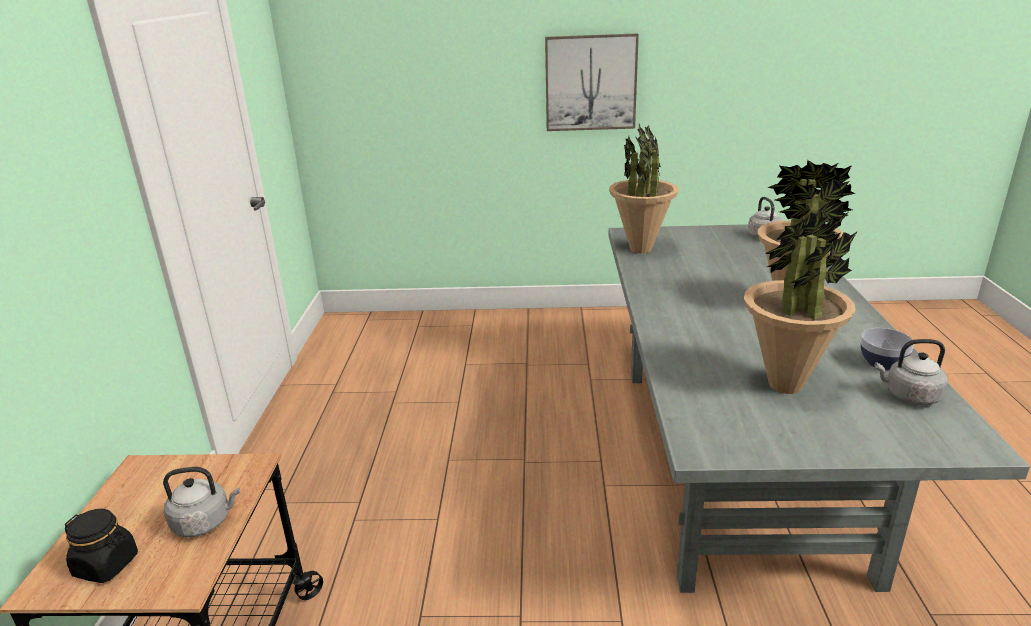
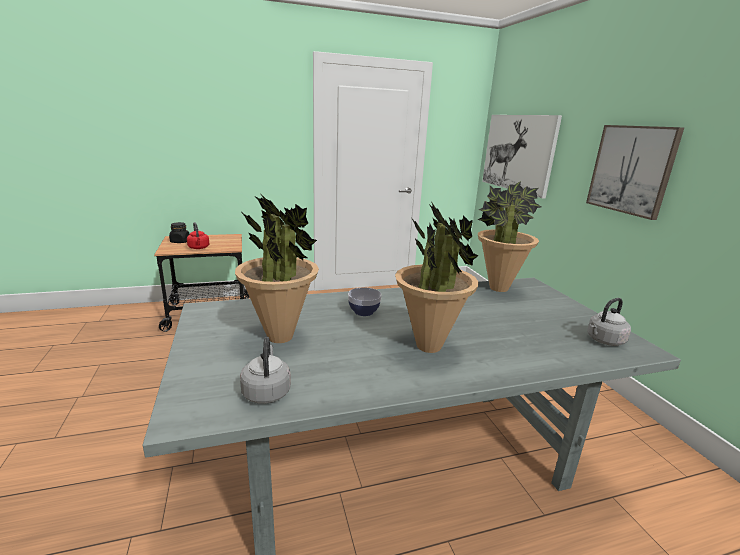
camera: 70 degrees right, 5 degrees down
grey kettle [163,467,240,537] -> red kettle [187,222,209,249]
bowl [860,328,914,370] -> bowl moved to [348,287,382,316]
none -> picture [482,115,562,198]

